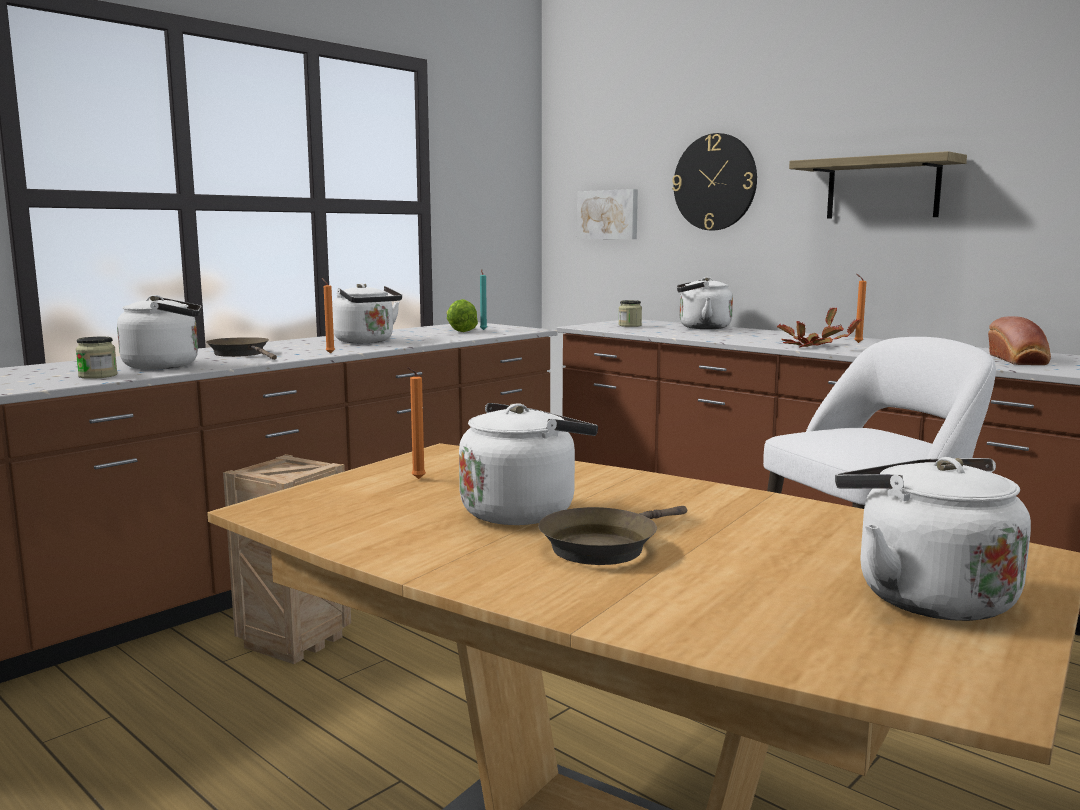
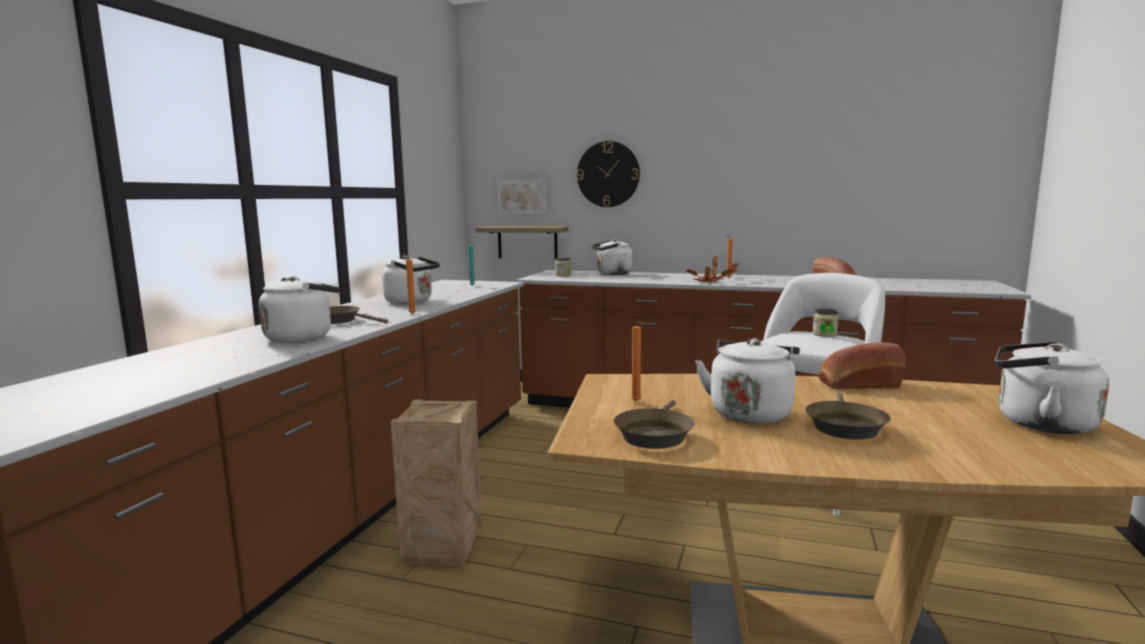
camera: 25 degrees left, 0 degrees up
jar [76,337,118,379] -> jar moved to [812,309,839,337]
lettuce [447,299,478,332] -> none
shelf [789,151,967,218] -> shelf moved to [475,226,569,259]
none -> brown frying pan [614,400,695,449]
none -> bread [819,342,906,389]

